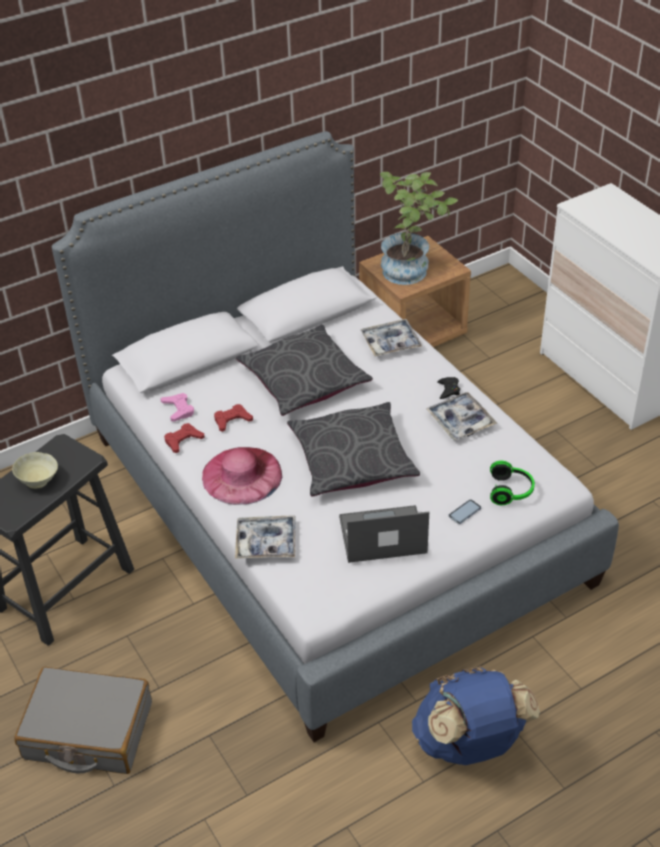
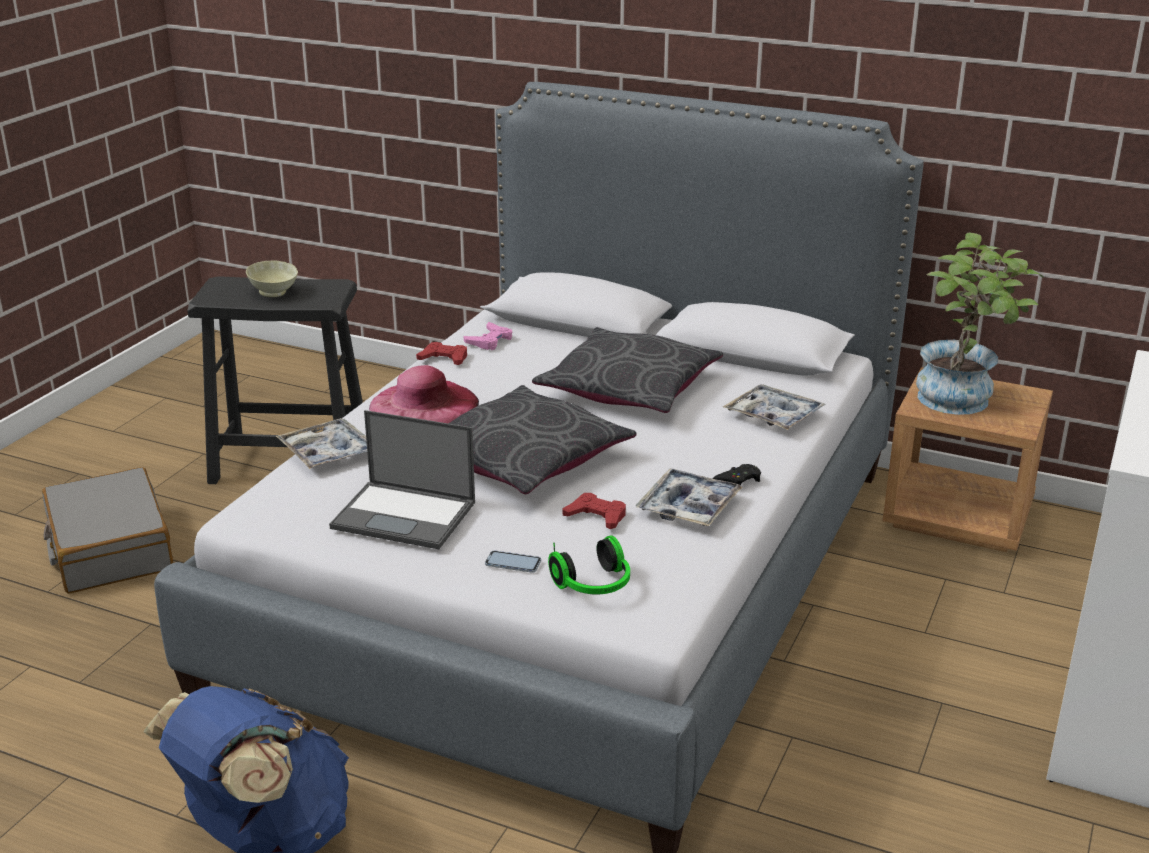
camera: 55 degrees right, 15 degrees down
red game controller [214,404,253,432] -> red game controller moved to [562,493,626,529]
laptop [339,505,429,563] -> laptop turned 150 degrees clockwise [329,410,475,549]

